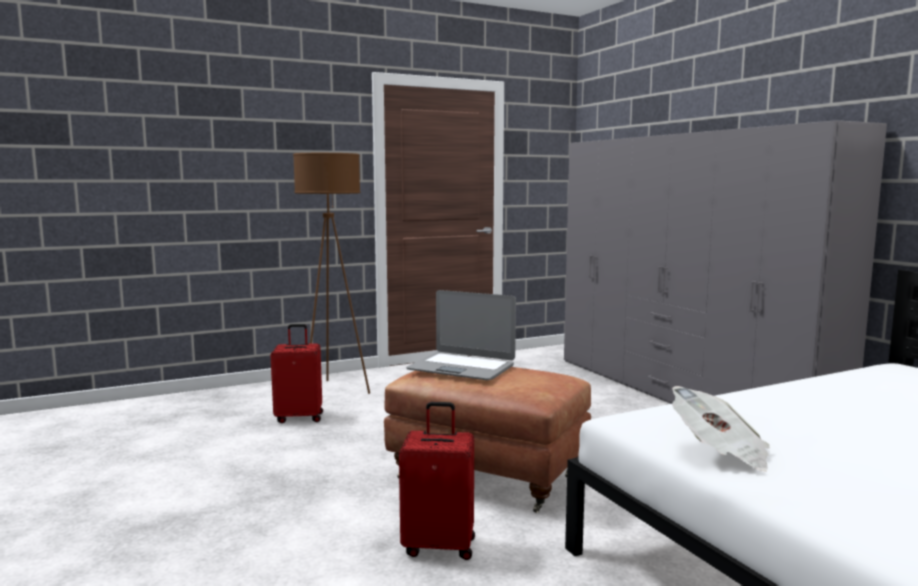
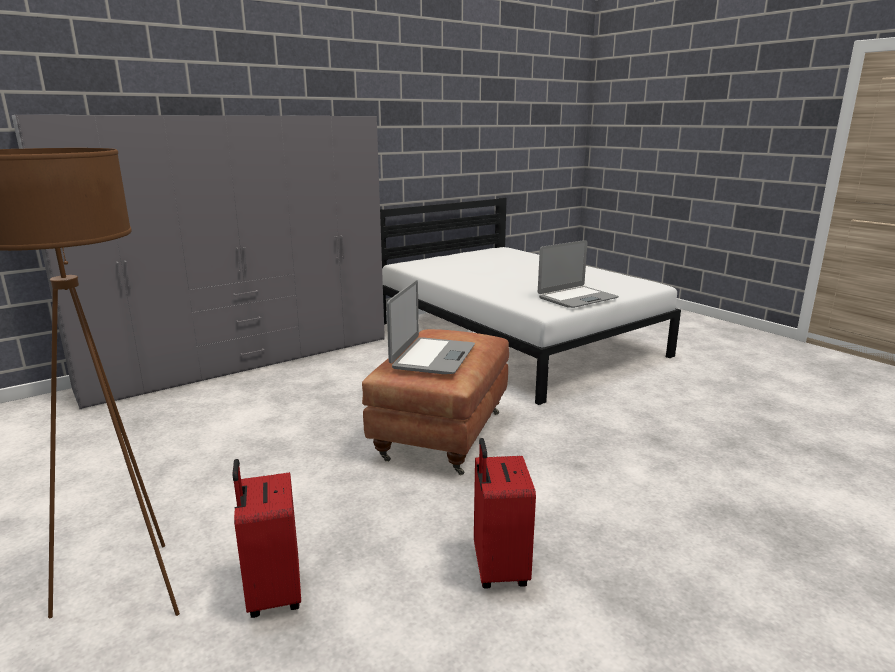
camera: 100 degrees left, 10 degrees up
red suitcase [399,402,475,560] -> red suitcase moved to [474,438,536,589]
newspaper [672,386,770,472] -> laptop [538,240,619,308]

